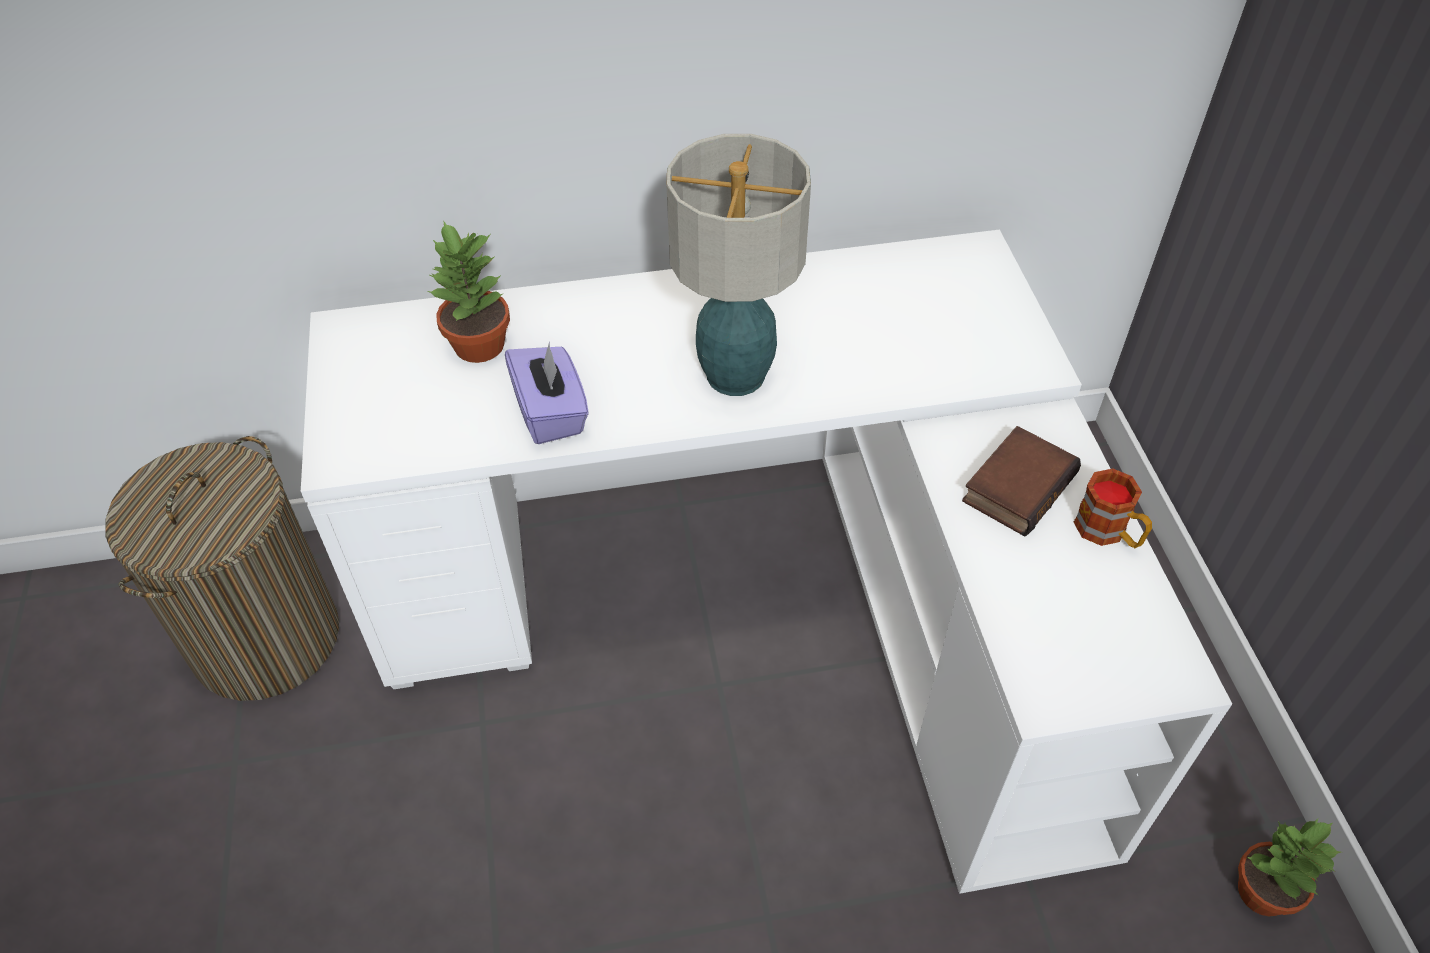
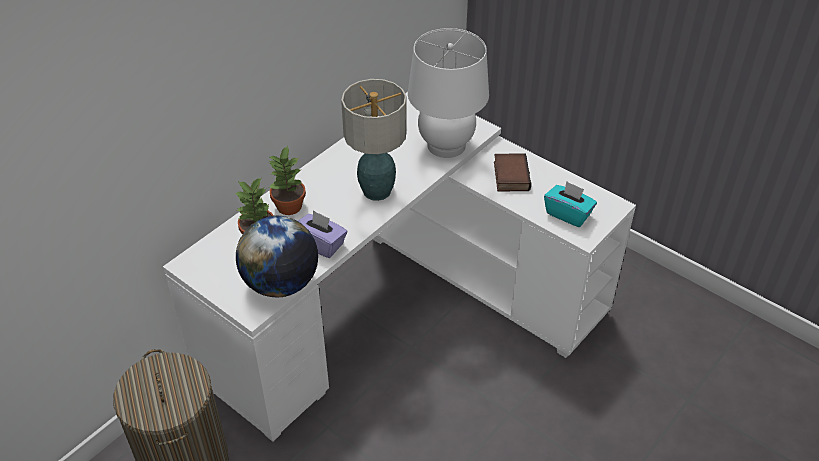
camera: 40 degrees left, 5 degrees down
mug [1074,469,1152,548] -> none
potted plant [1238,819,1341,916] -> potted plant moved to [270,145,306,215]
none -> globe [236,216,318,298]
none -> white table lamp [408,28,489,158]
none -> turquoise tissue box [544,181,597,227]

